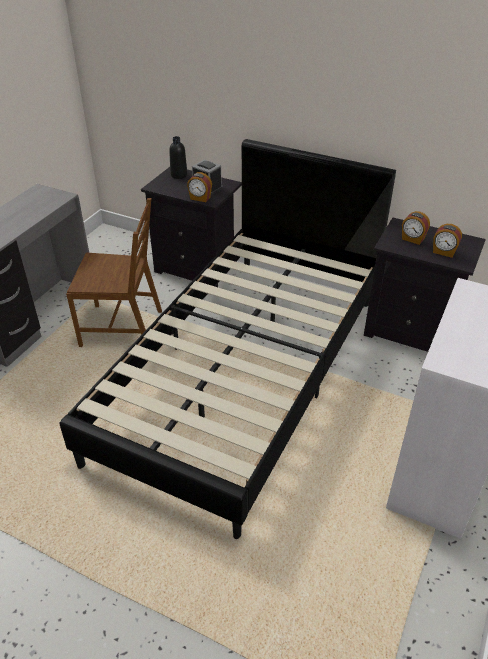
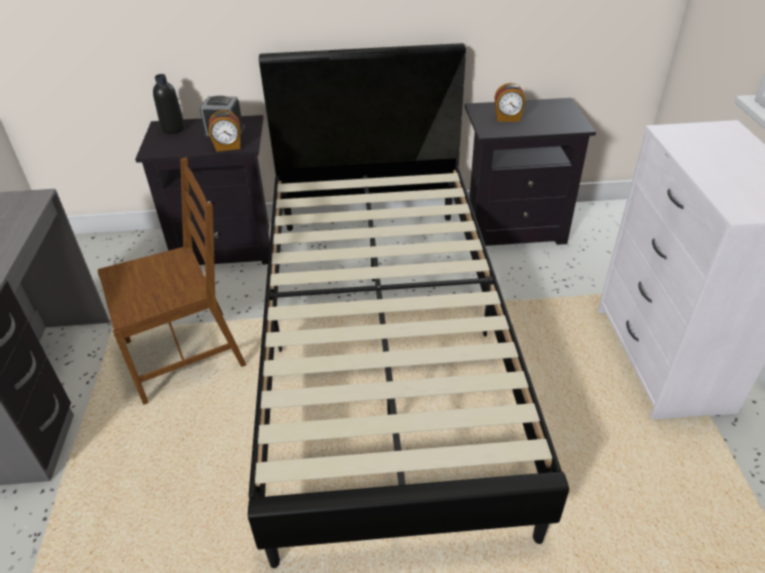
camera: 30 degrees left, 0 degrees up
alarm clock [433,224,462,258] -> none

